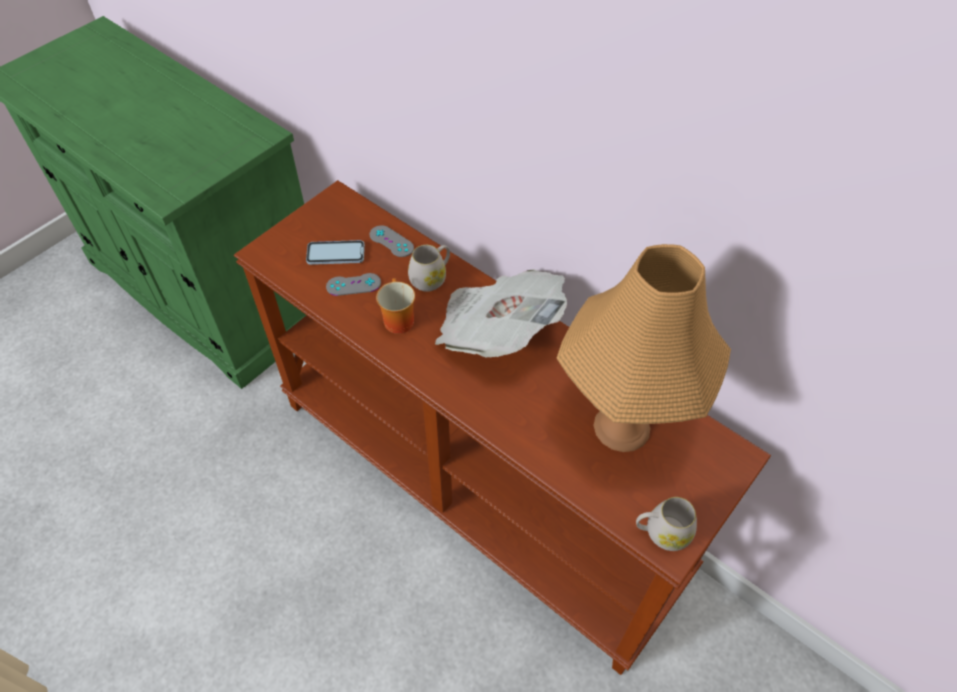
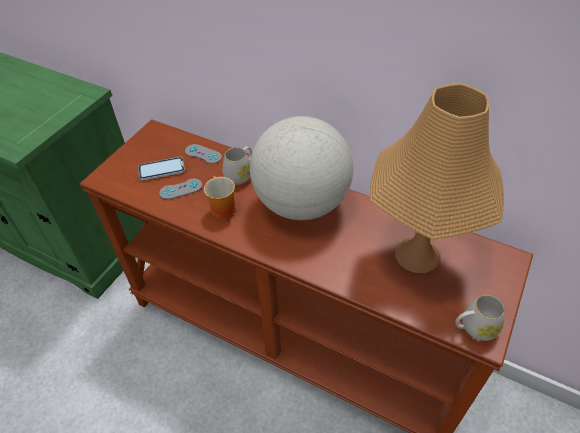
camera: 10 degrees left, 5 degrees down
newspaper [435,269,567,358] -> globe [250,116,353,220]

